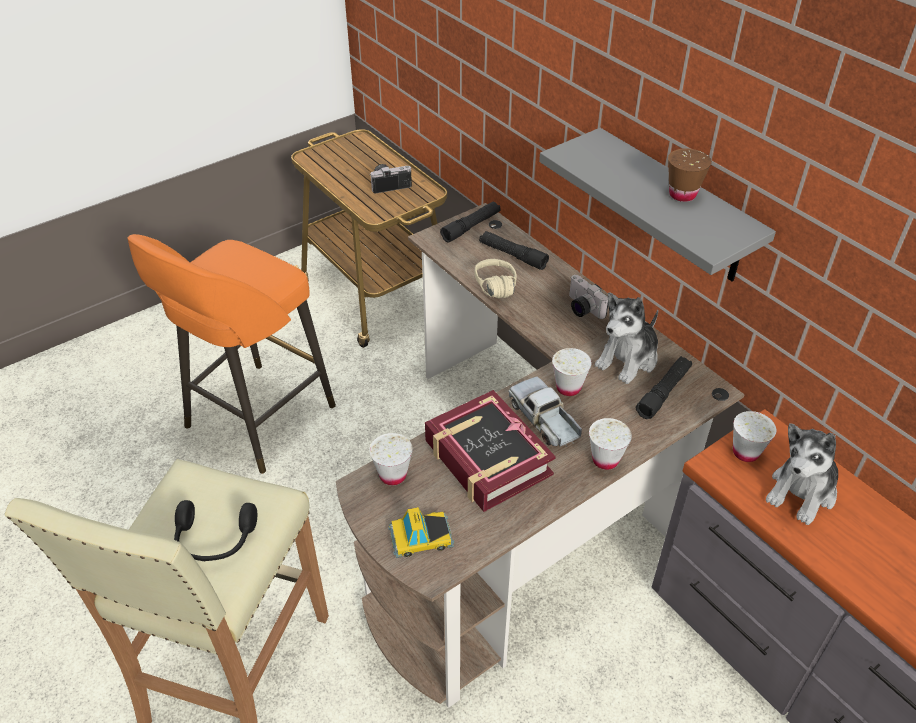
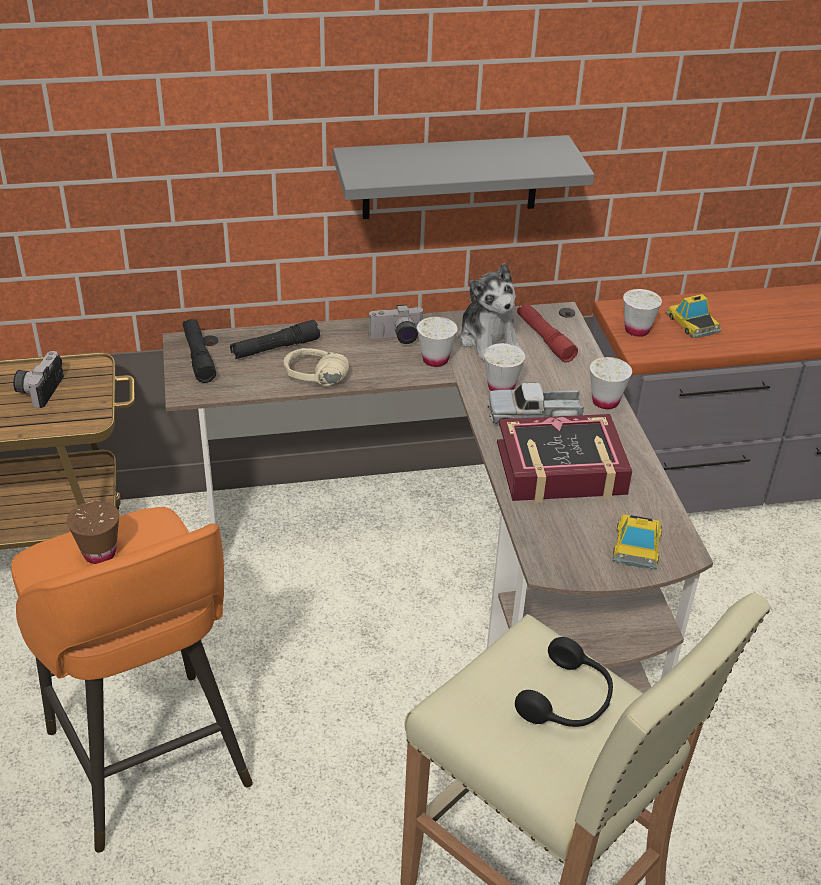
camera: 65 degrees left, 5 degrees down
white cup [369,433,413,486] -> white cup moved to [417,317,458,367]
black flashlight [636,356,692,419] -> red flashlight [517,304,578,363]
brown cup [668,149,712,202] -> brown cup moved to [67,501,119,564]
plush toy [765,423,838,525] -> toy car [665,294,722,338]

